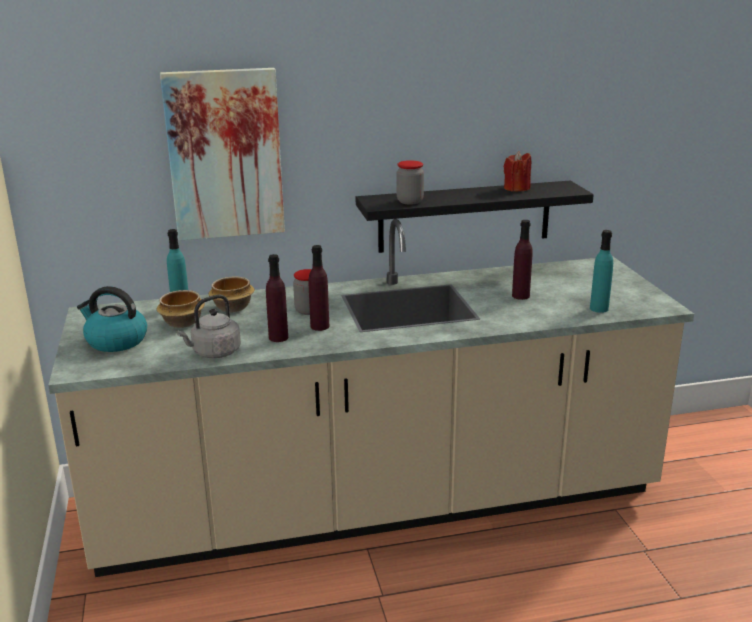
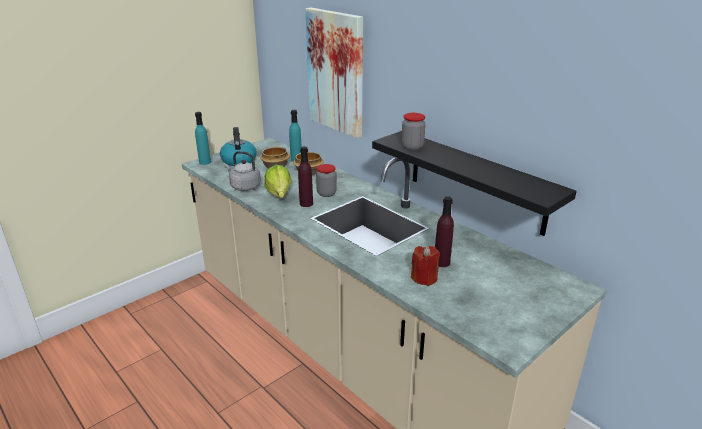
camera: 60 degrees right, 5 degrees up
purple bottle [266,254,288,342] -> lettuce [264,165,291,198]
red candle [504,151,531,191] -> red candle moved to [411,246,440,286]
turquoise bottle [590,230,613,313] -> turquoise bottle moved to [195,112,211,165]

